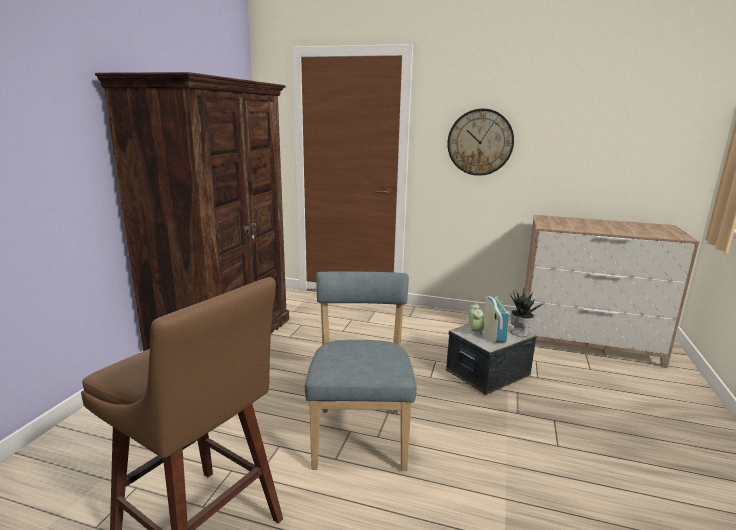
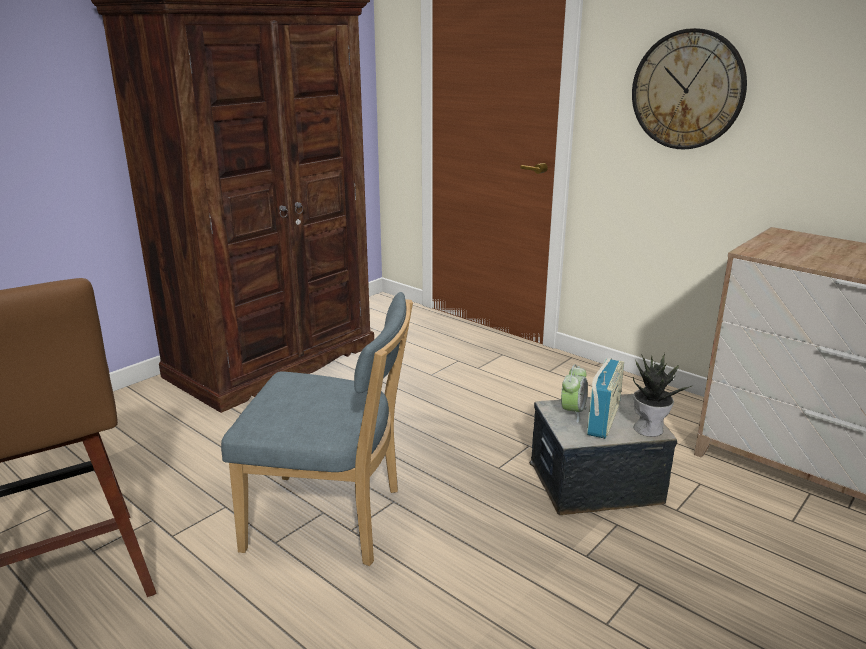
camera: 25 degrees right, 5 degrees up
blue chair [305,271,417,471] -> blue chair turned 75 degrees clockwise [221,292,413,566]

